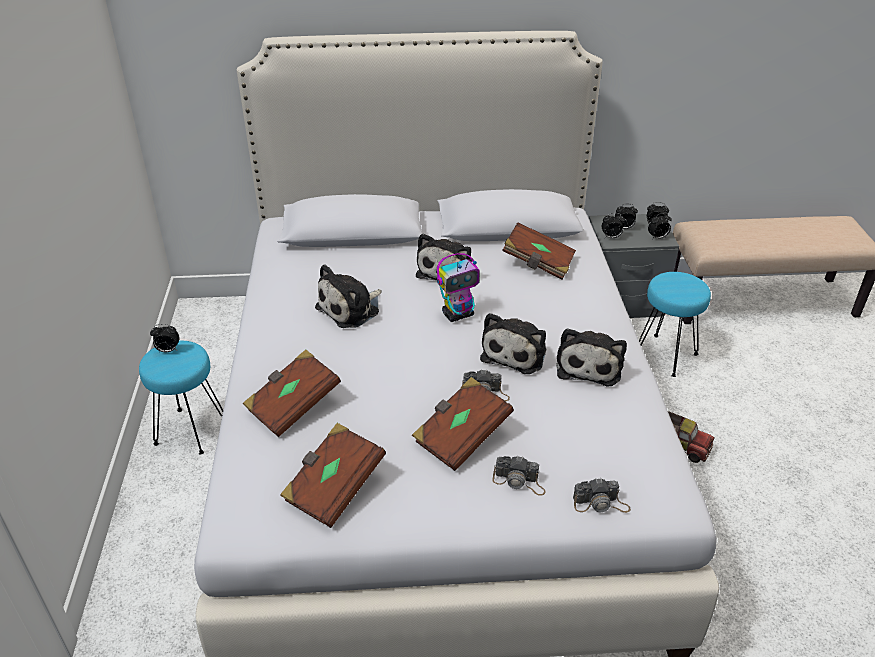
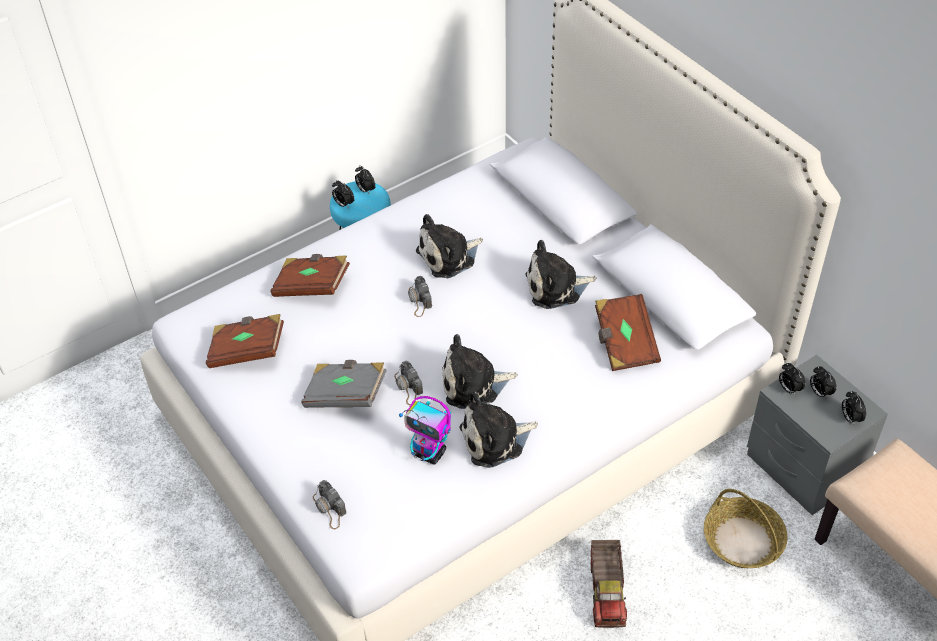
camera: 60 degrees right, 10 degrees up
plush toy [315,264,382,328] -> plush toy turned 45 degrees counterclockwise [416,214,483,278]
brown book [412,377,514,471] -> grey book [301,360,387,408]
toy robot [437,253,479,322] -> toy robot moved to [399,396,451,465]
camera [492,456,546,496] -> camera moved to [408,276,432,317]
turquoise stool [639,272,711,377] -> basket [704,489,788,568]
alarm clock [648,213,672,239] -> alarm clock moved to [332,180,354,208]

